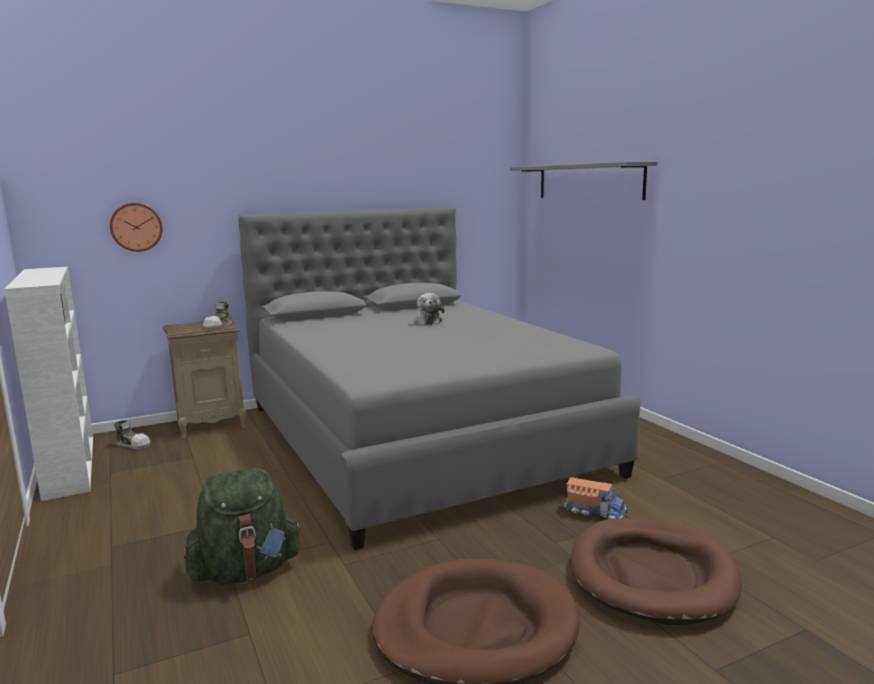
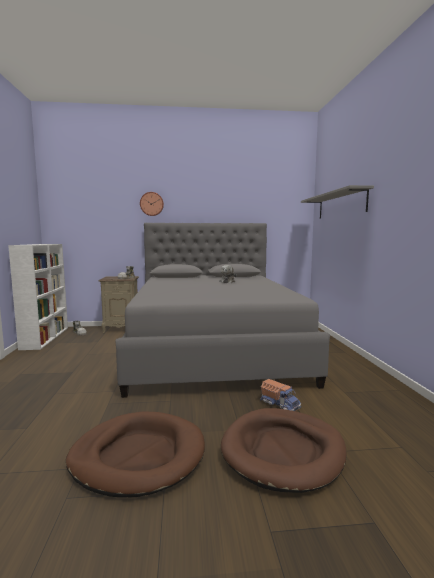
camera: 20 degrees right, 5 degrees down
wall clock [110,203,163,252] -> wall clock moved to [140,192,164,216]
green backpack [184,468,301,585] -> none

